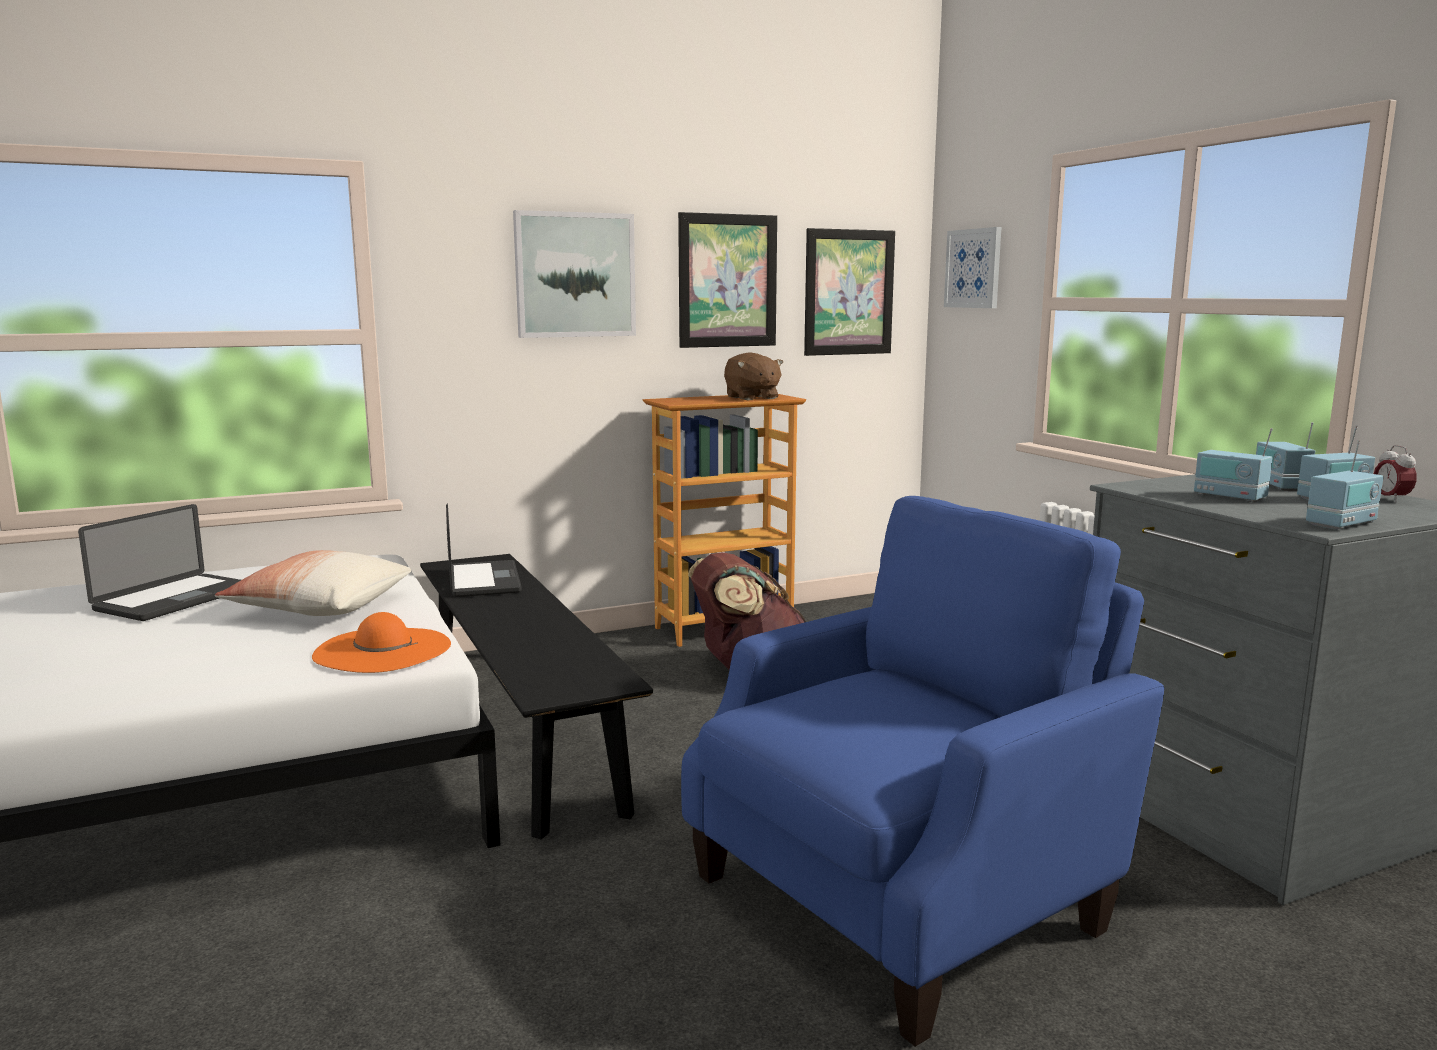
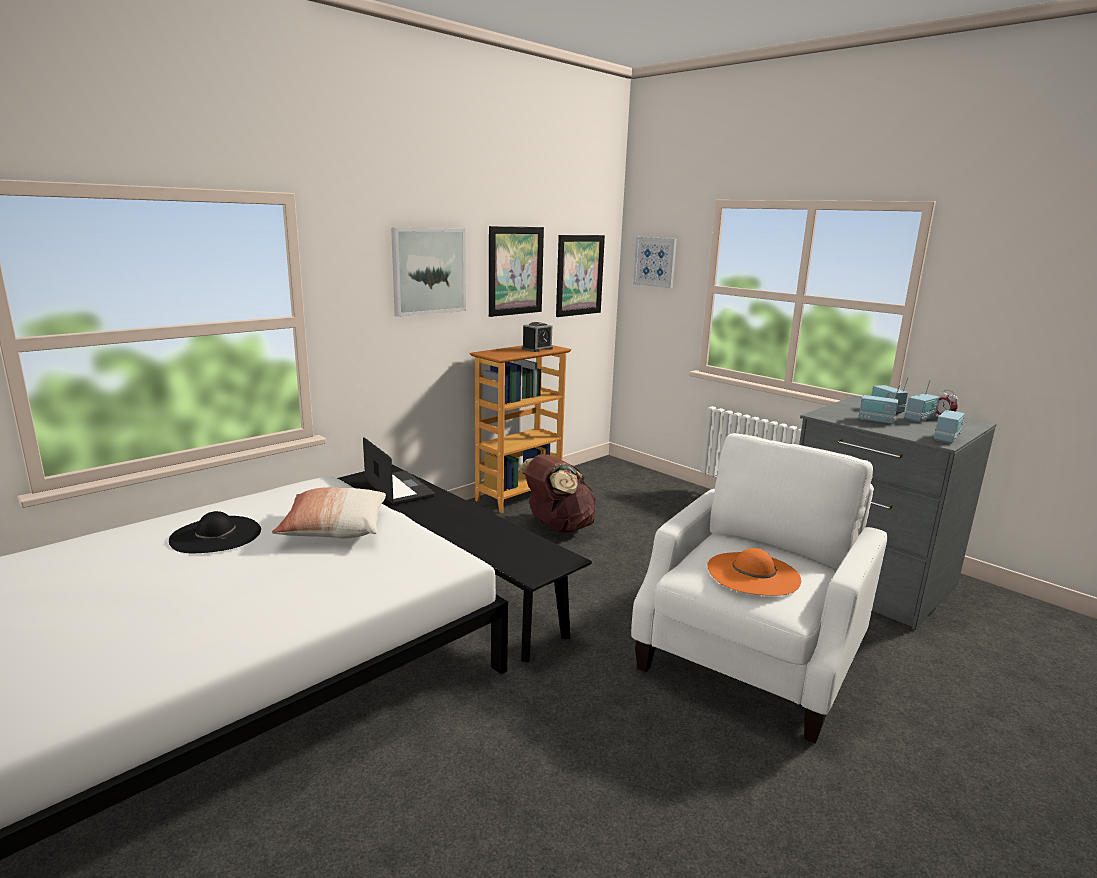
camera: 20 degrees left, 5 degrees up
laptop [78,504,241,621] -> black hat [169,511,261,553]
orange hat [312,612,451,673] -> orange hat moved to [707,548,801,596]
blue armchair [681,496,1164,1047] -> white armchair [631,433,888,744]
brown plush toy [724,352,783,400] -> alarm clock [522,322,553,352]

